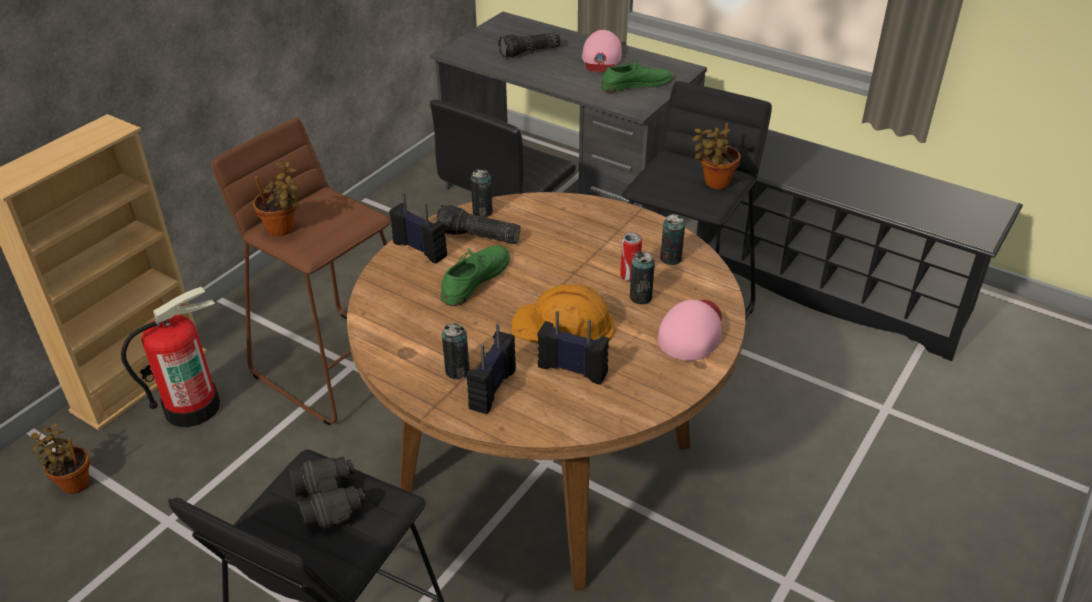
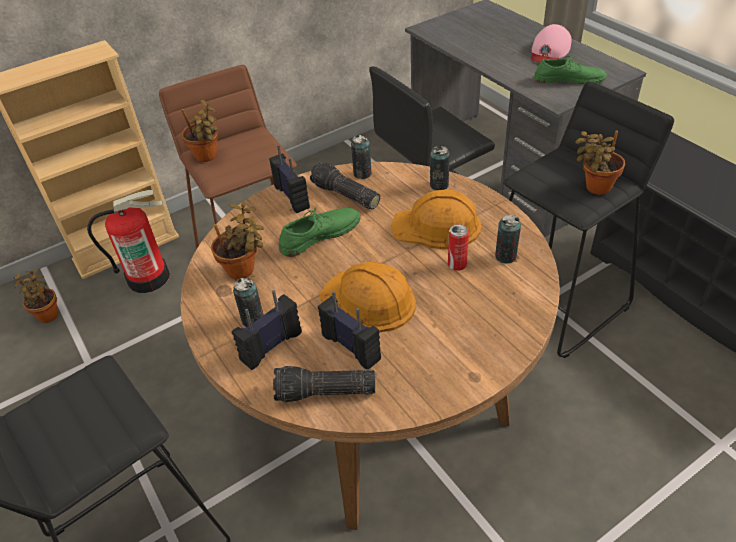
camera: 25 degrees right, 5 degrees up
black binoculars [289,456,366,531] -> none
flashlight [498,32,561,57] -> flashlight moved to [273,366,375,402]
can [630,252,655,304] -> can moved to [430,146,450,190]
pink cap [658,300,722,361] -> none
none -> potted plant [211,202,264,280]
none -> orange hard hat [391,190,482,249]

